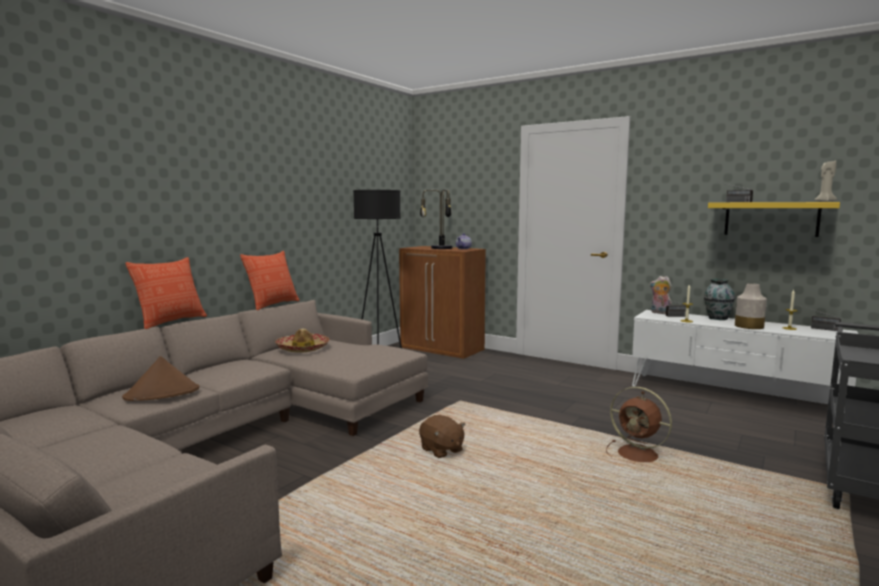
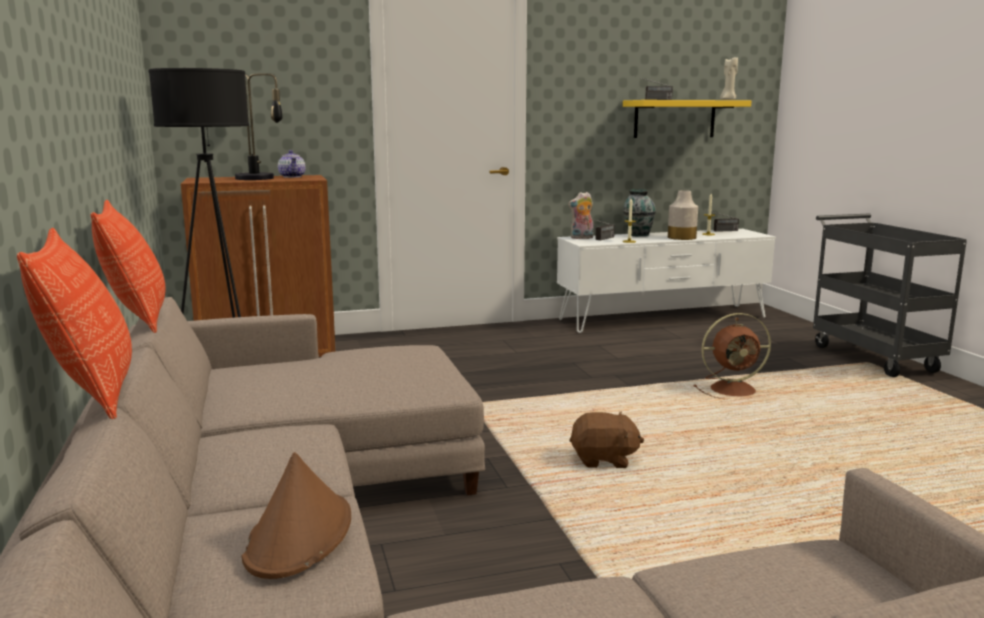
camera: 50 degrees left, 5 degrees up
hat [275,328,330,353] -> none

